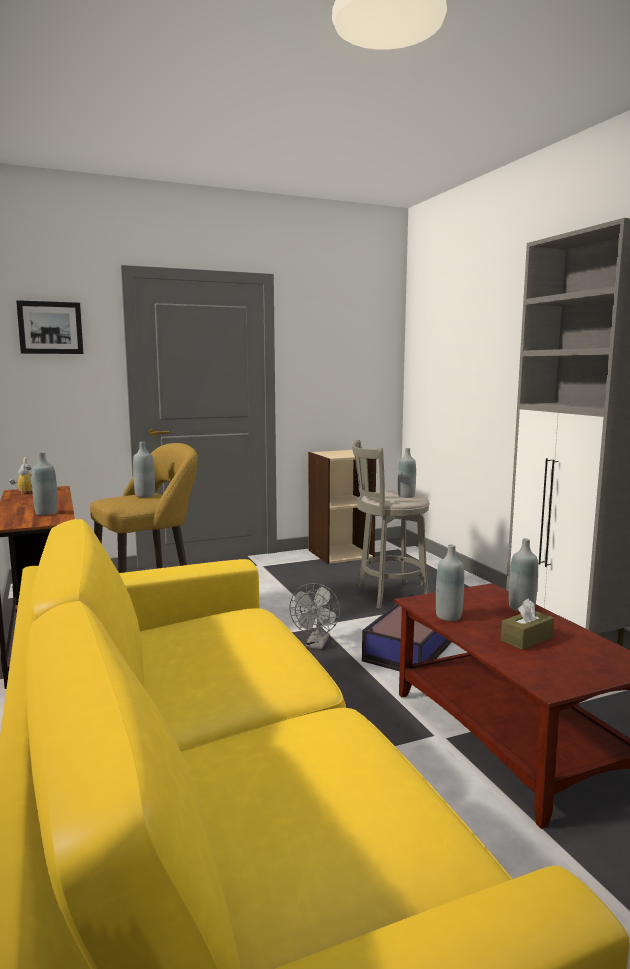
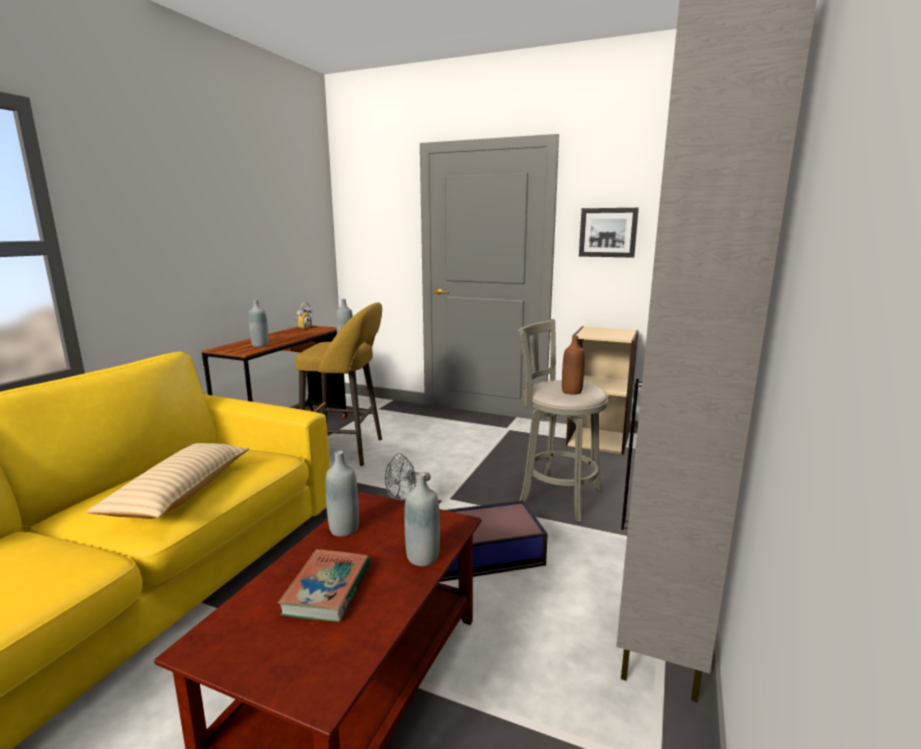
camera: 45 degrees right, 5 degrees up
picture [16,300,84,354] -> picture moved to [579,208,639,258]
grey bottle [398,448,416,498] -> brown bottle [562,335,585,395]
brown tissue box [501,598,554,650] -> book [278,549,371,622]
none -> beige pillow [86,443,249,519]

